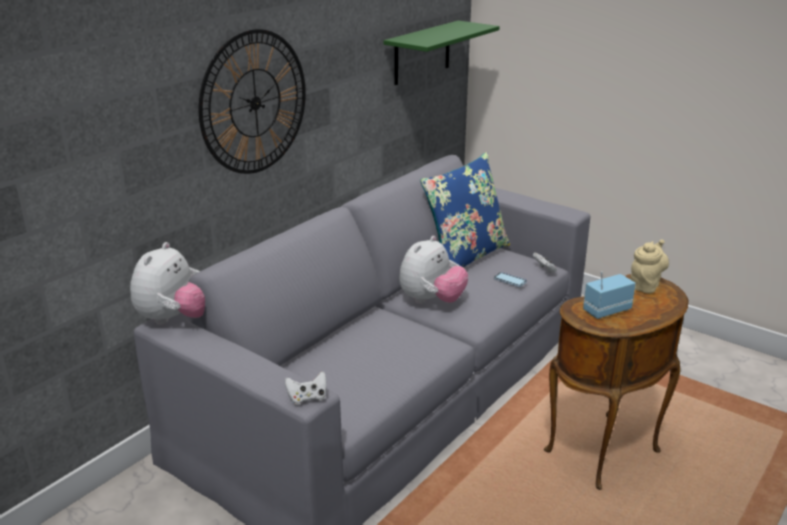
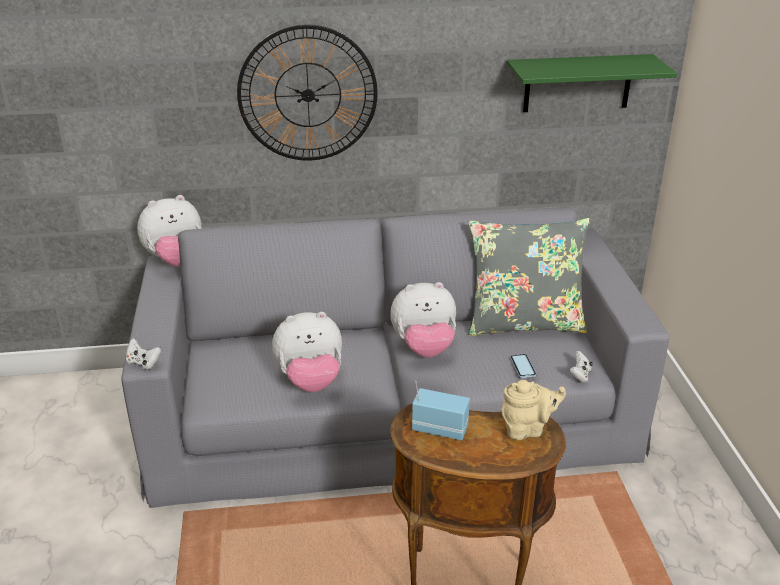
camera: 45 degrees right, 5 degrees up
blue pillow [420,152,510,268] -> grey pillow [468,218,590,336]
none -> plush toy [272,312,342,392]

